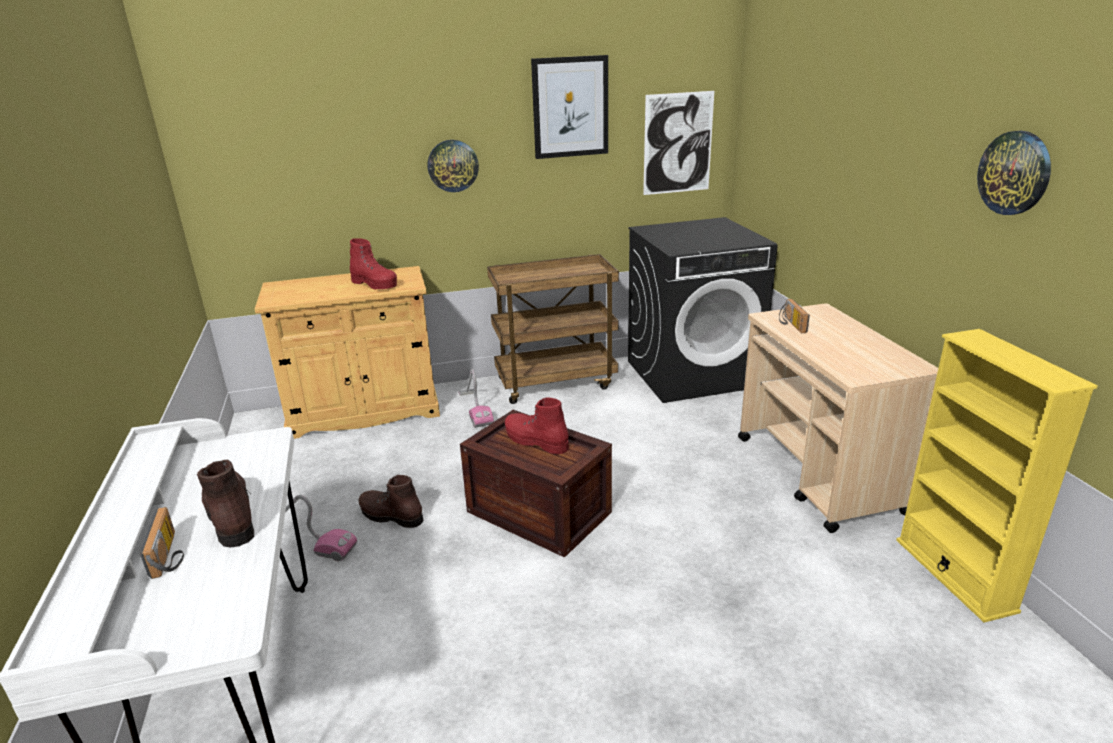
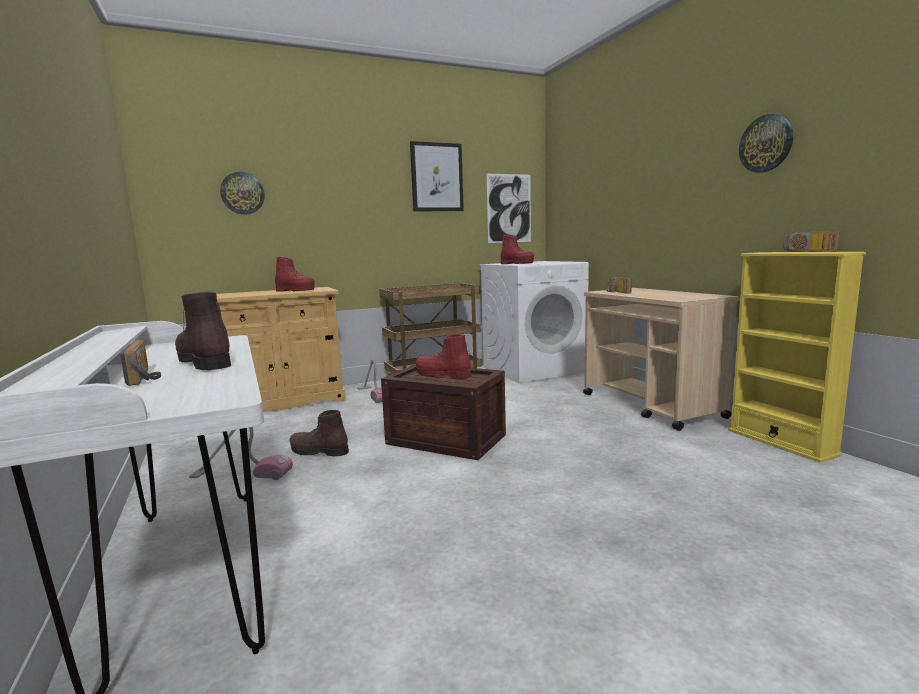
camera: 10 degrees left, 15 degrees down
wall clock [428,140,479,192] -> wall clock moved to [220,172,265,214]
black washing machine [628,217,778,403] -> white washing machine [480,261,589,383]
none -> red boot [500,235,534,264]
none -> radio [783,231,840,252]

